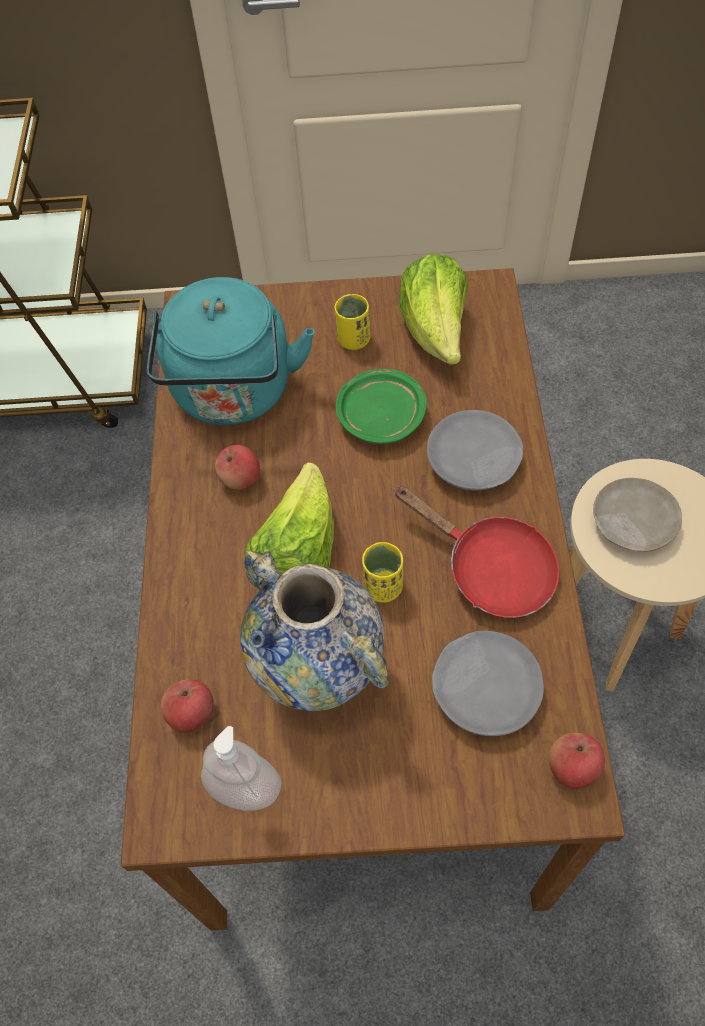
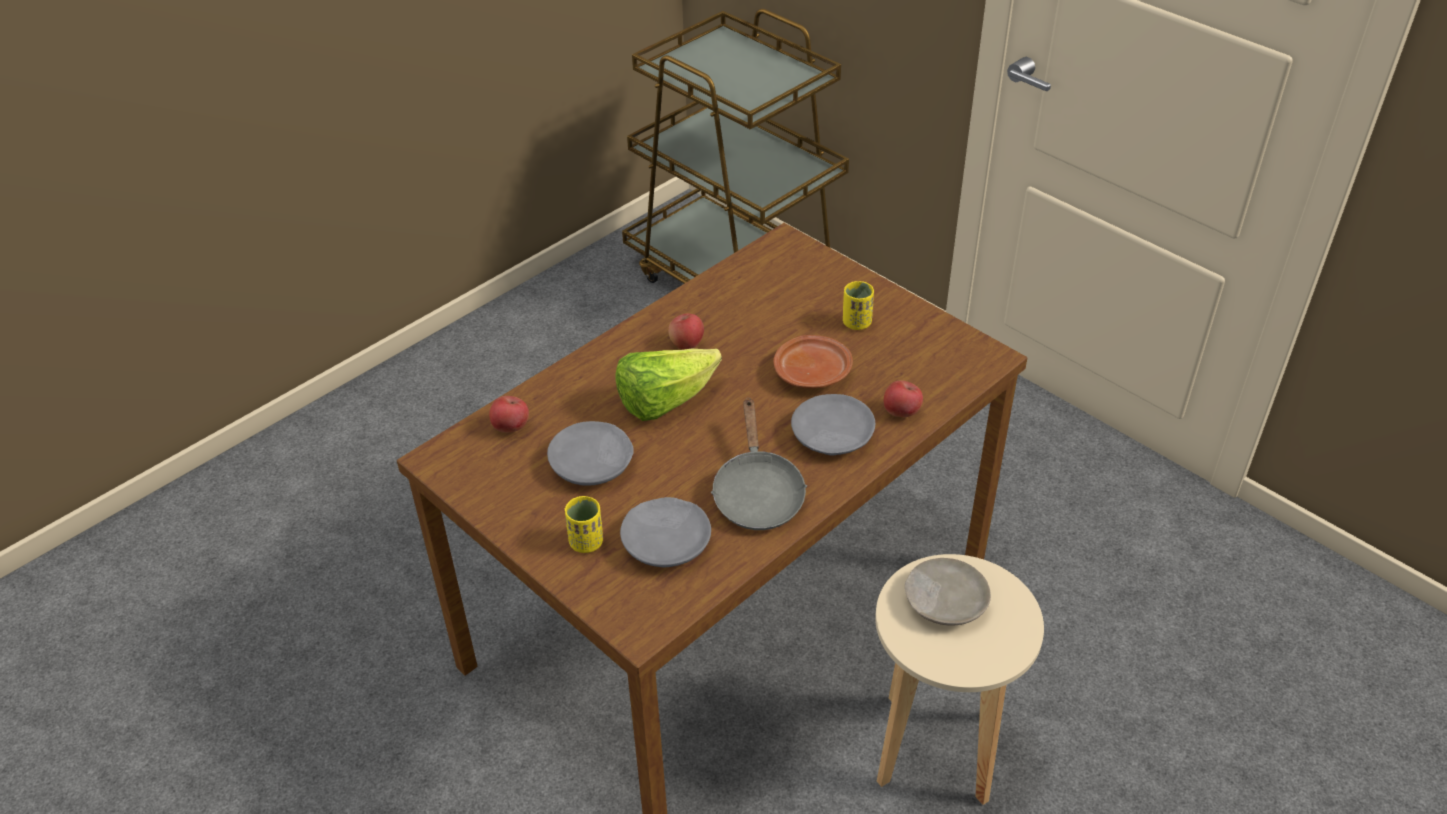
camera: 45 degrees right, 15 degrees down
turquoise kettle [147,277,314,425] -> none
soap dispenser [201,726,282,811] -> none
vase [240,550,389,711] -> grey plate [547,421,634,486]
green plate [336,369,427,444] -> brown plate [773,335,853,388]
yellow cup [362,542,403,602] -> yellow cup moved to [565,496,603,553]
red frying pan [394,486,559,618] -> grey frying pan [711,398,807,530]
lettuce [399,254,468,365] -> none
apple [549,733,605,789] -> apple moved to [884,380,923,417]

